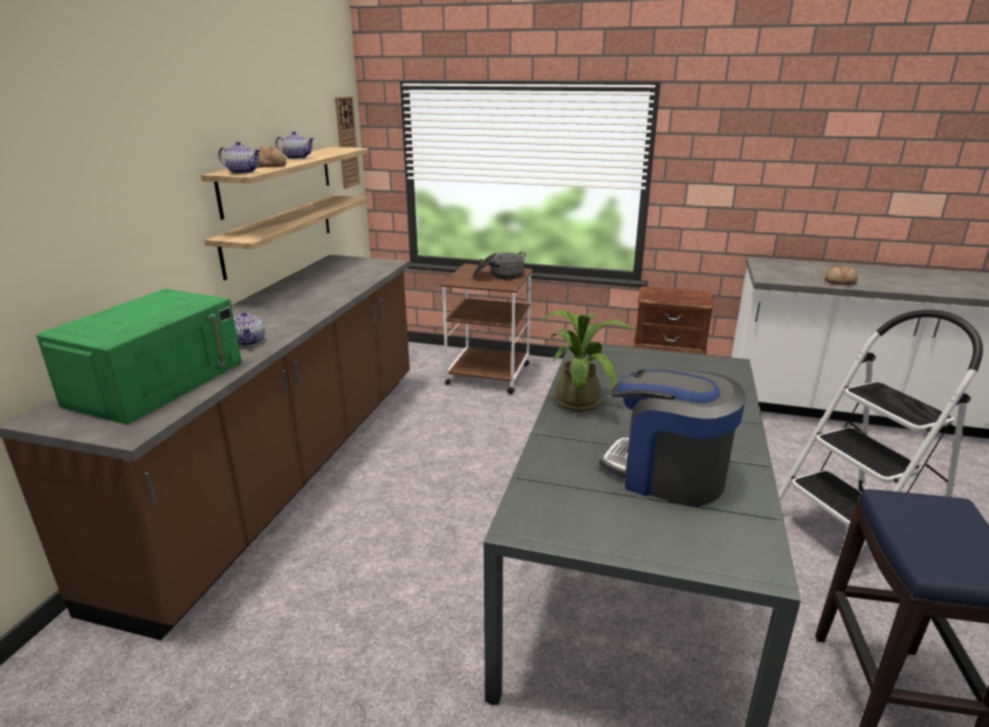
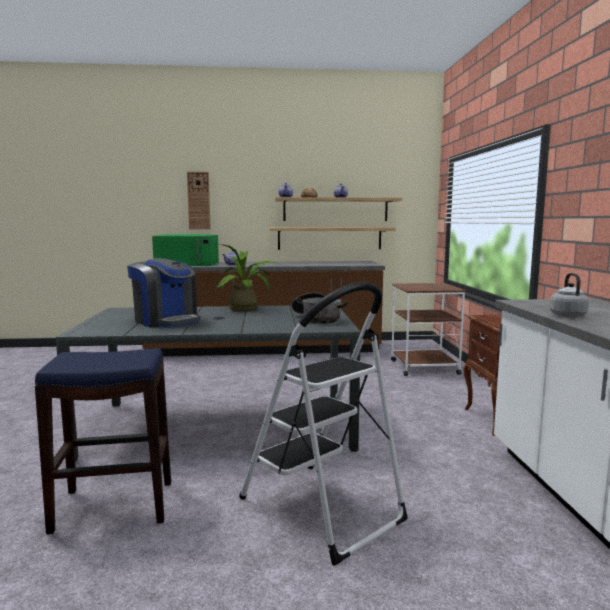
camera: 70 degrees right, 15 degrees down
wall clock [335,96,360,189] -> wall clock moved to [187,172,211,230]
cooking pot [472,252,525,280] -> cooking pot moved to [292,293,348,324]
coffee machine [599,370,746,506] -> coffee machine turned 120 degrees clockwise [127,258,200,327]
bread [825,265,858,285] -> grey kettle [550,273,589,317]

